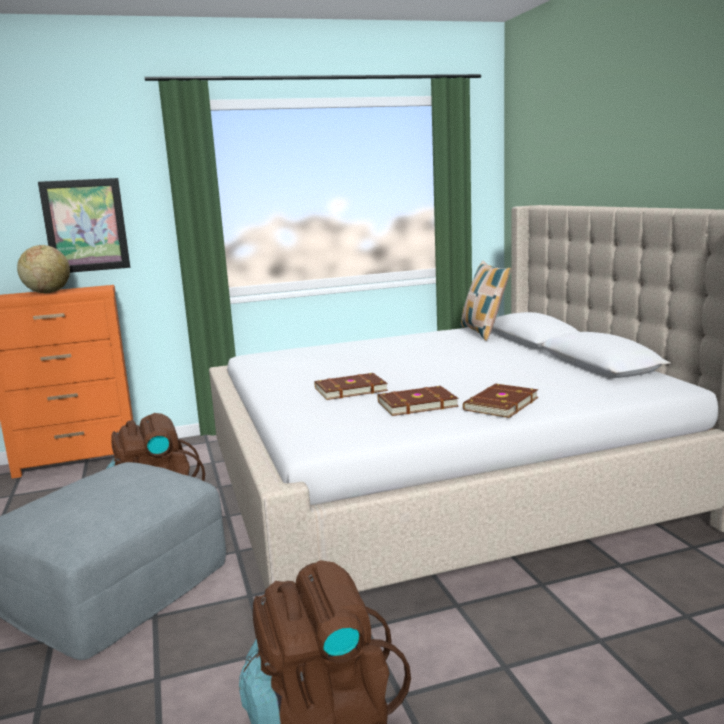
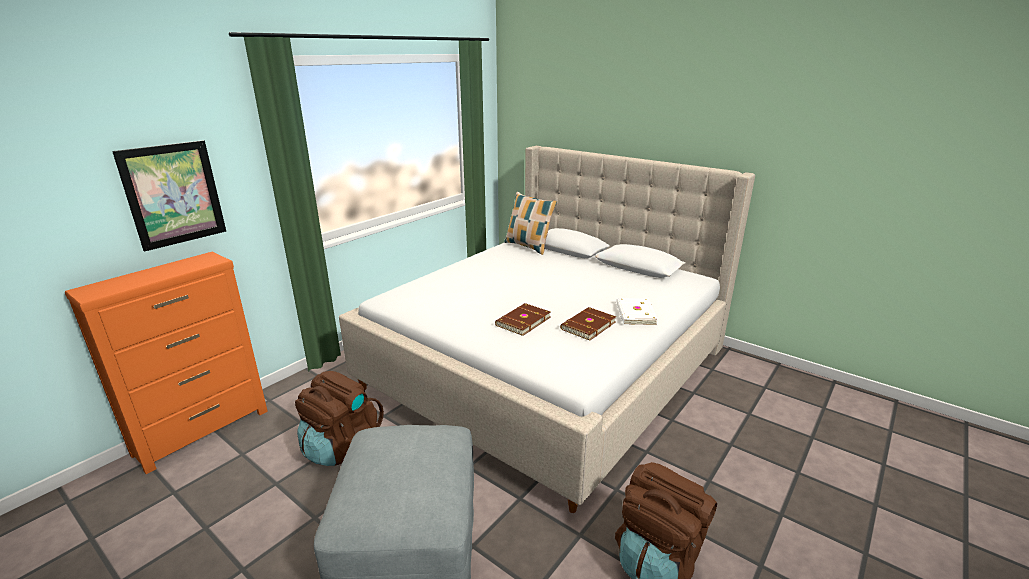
camera: 35 degrees left, 10 degrees up
globe [17,245,70,293] -> none
brown book [463,384,538,418] -> white book [616,298,658,325]

